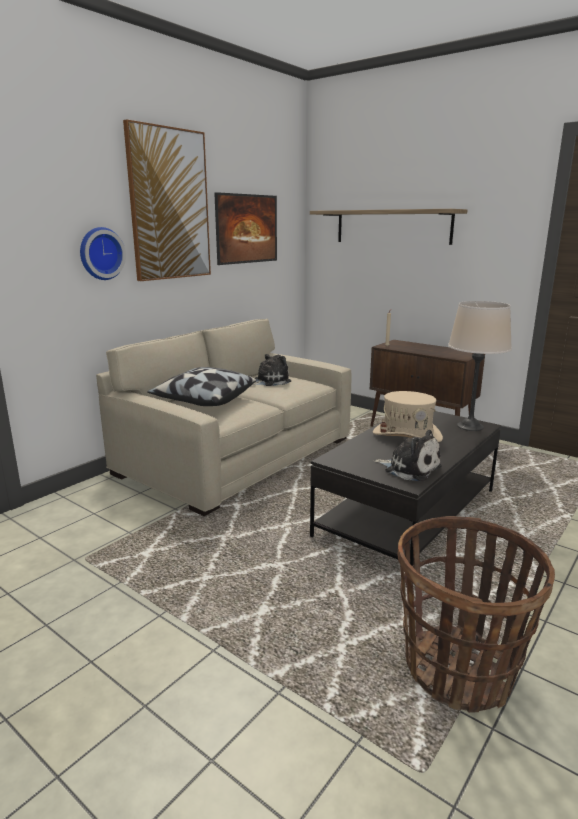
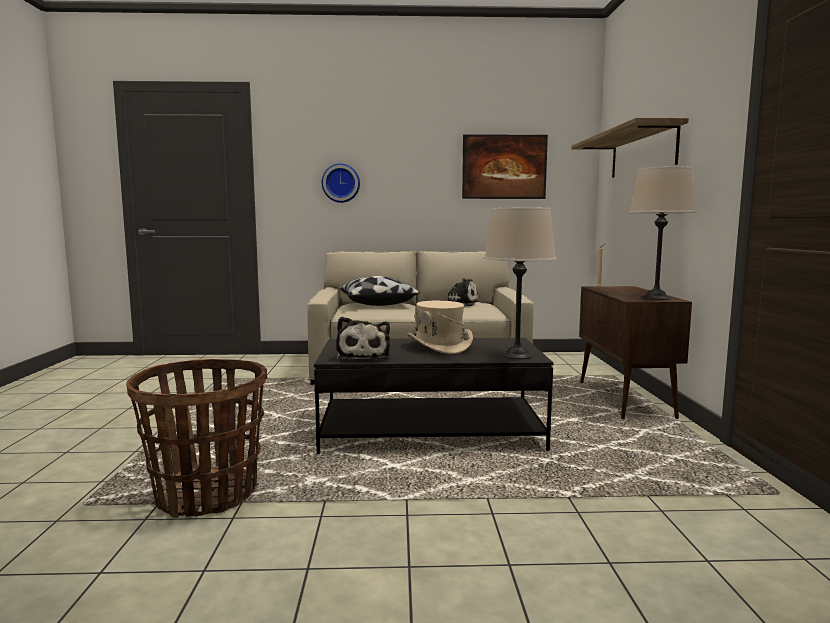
camera: 50 degrees right, 10 degrees down
picture [123,119,211,281] -> none
none -> beige table lamp [629,166,696,300]

